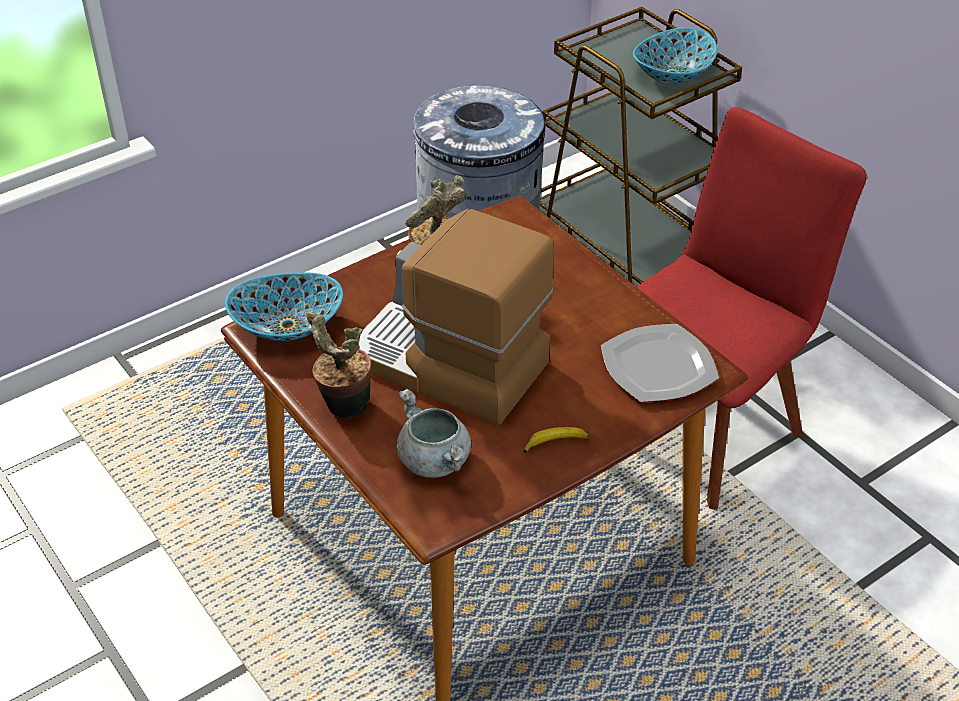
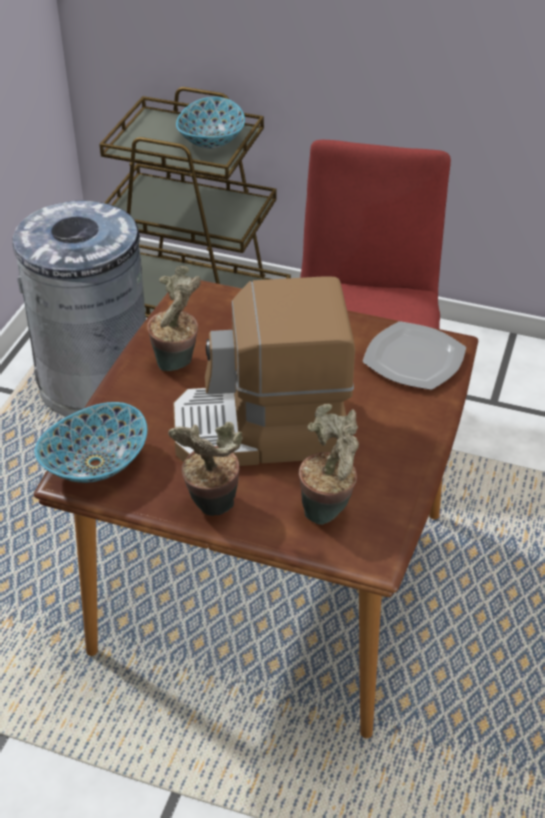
camera: 35 degrees left, 0 degrees up
grey cooking pot [397,389,471,478] -> potted plant [299,404,359,525]
banana [523,427,589,453] -> none

